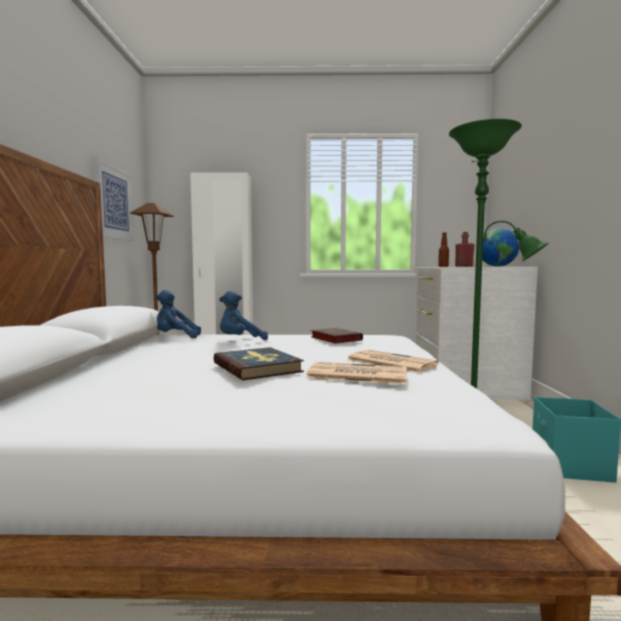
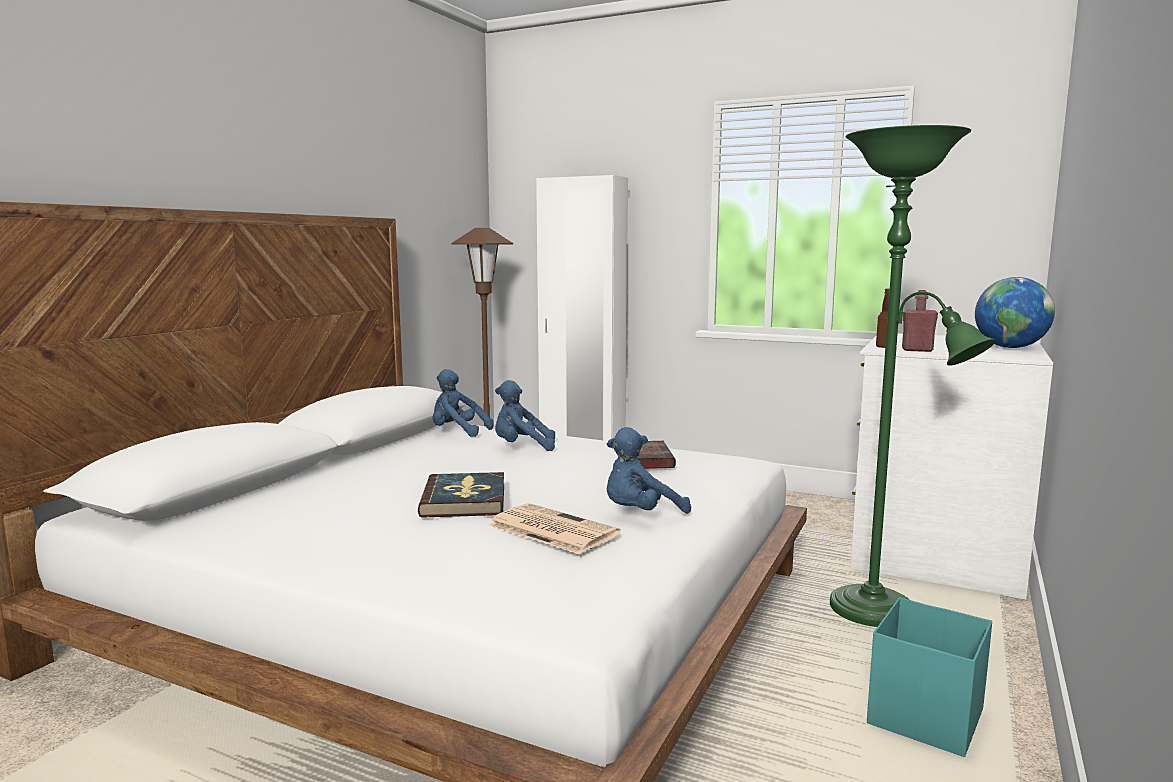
camera: 25 degrees right, 5 degrees up
picture [93,156,134,241] -> none
newspaper [347,350,439,373] -> blue plush toy [607,427,691,514]

